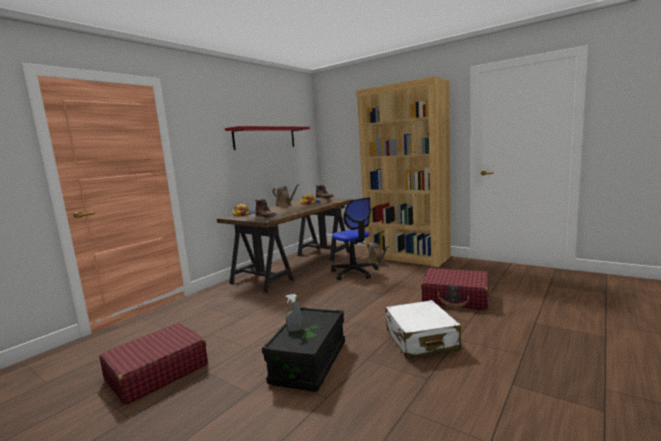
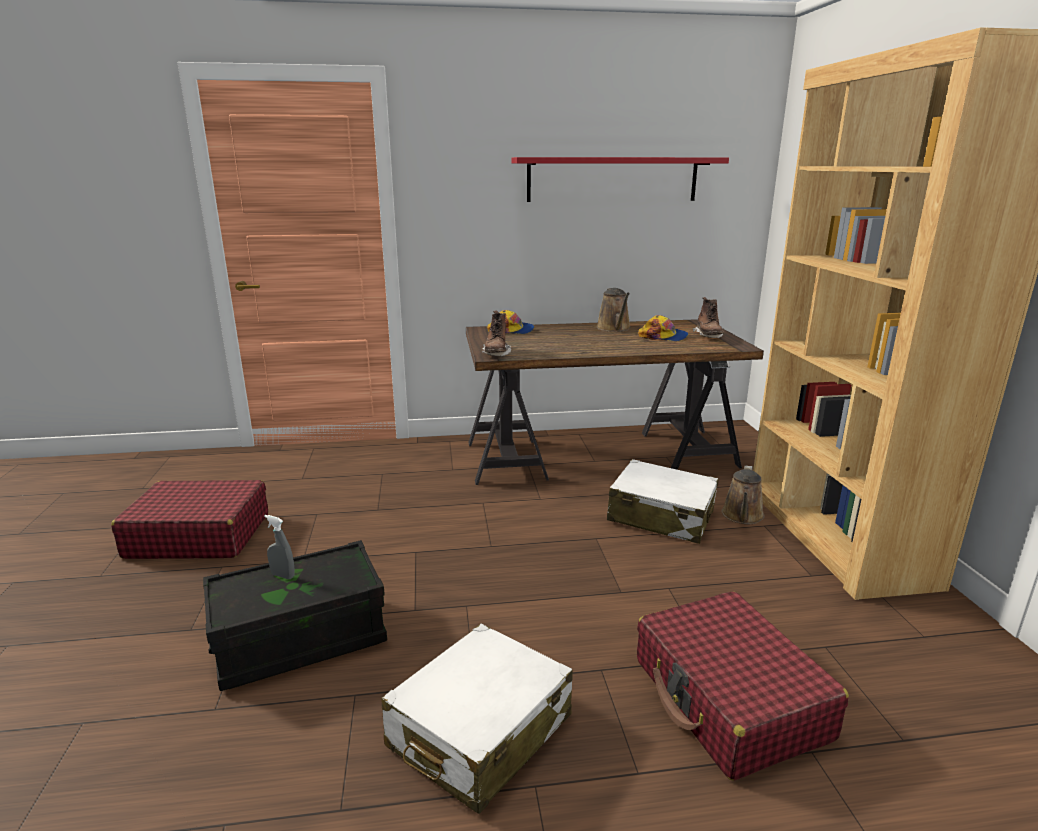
camera: 45 degrees right, 10 degrees up
office chair [331,197,378,280] -> white suitcase [607,459,718,544]

